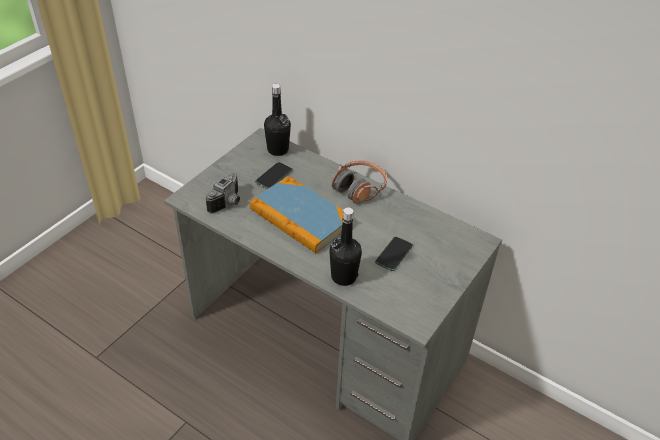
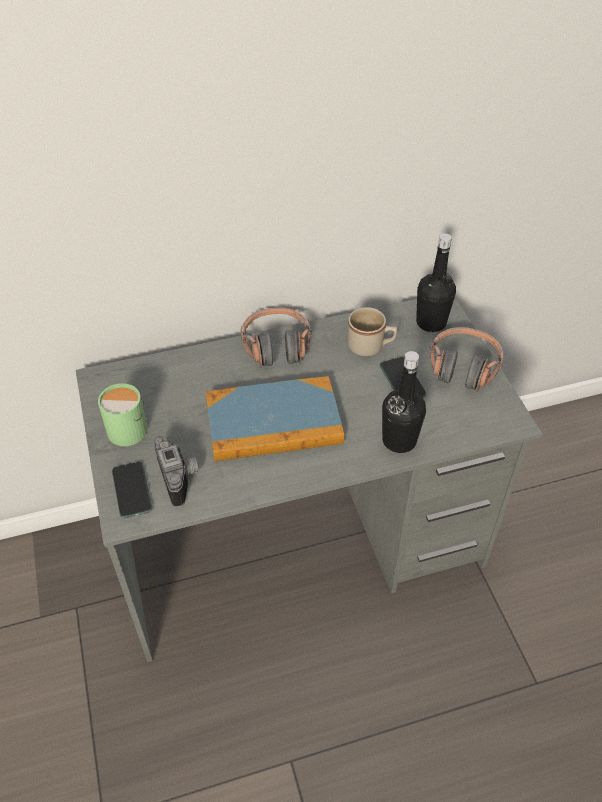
camera: 50 degrees left, 5 degrees up
phone [255,162,293,189] -> phone moved to [112,462,152,518]
black bottle [264,84,291,156] -> black bottle moved to [416,233,456,332]
none -> green mug [98,383,148,446]
none -> beige mug [348,307,397,356]
none -> headphones [431,327,504,392]

